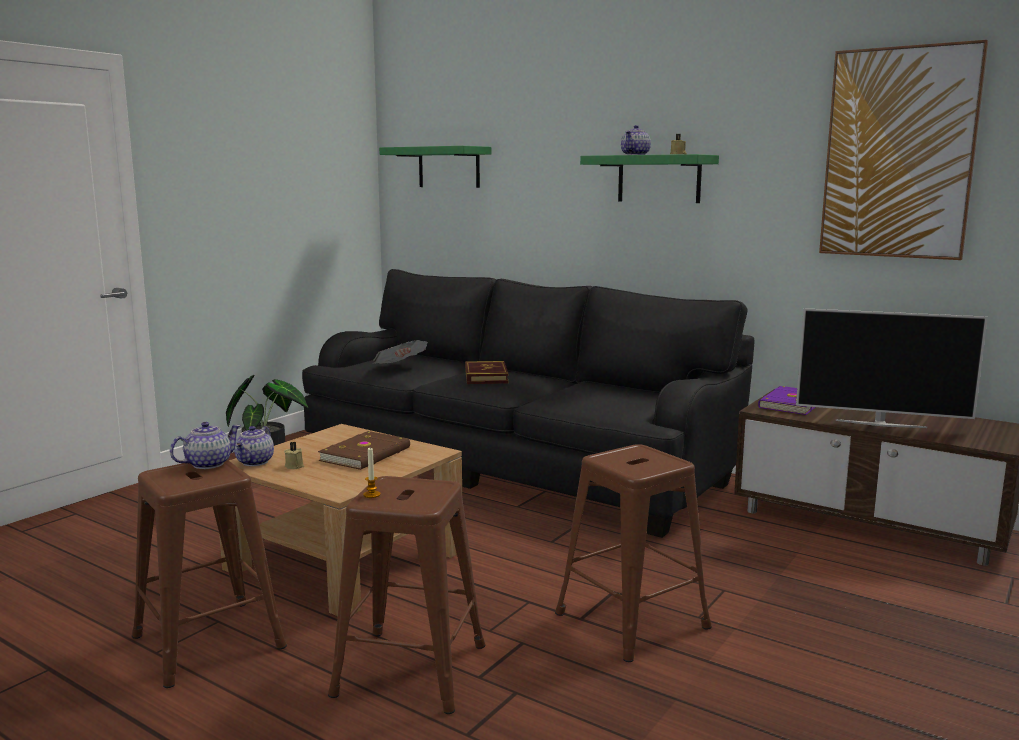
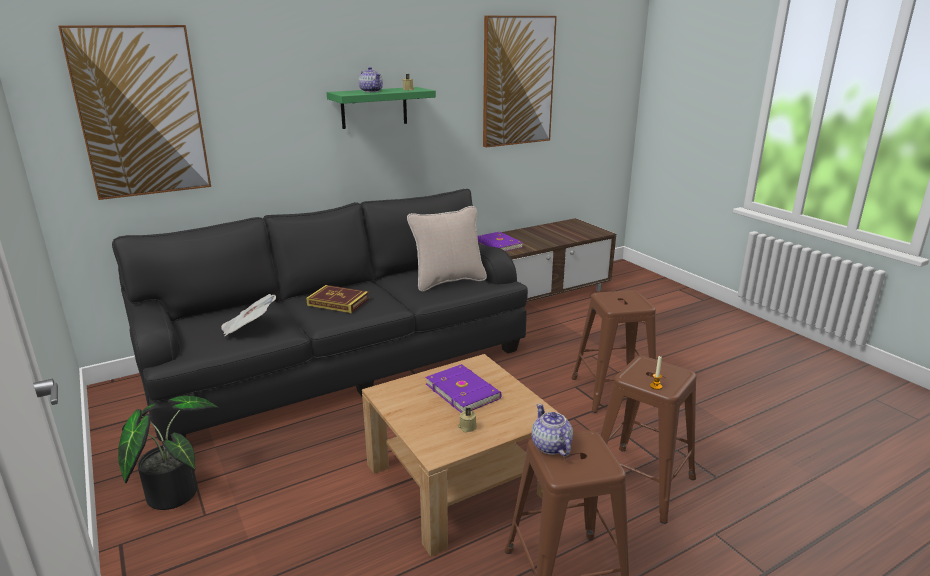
camera: 65 degrees left, 10 degrees up
teapot [234,426,274,466] -> none
brown book [318,431,410,470] -> purple book [426,364,502,413]
green shelf [379,146,491,188] -> picture [58,25,211,200]
television [796,308,988,428] -> none
none -> beige pillow [407,206,487,292]

